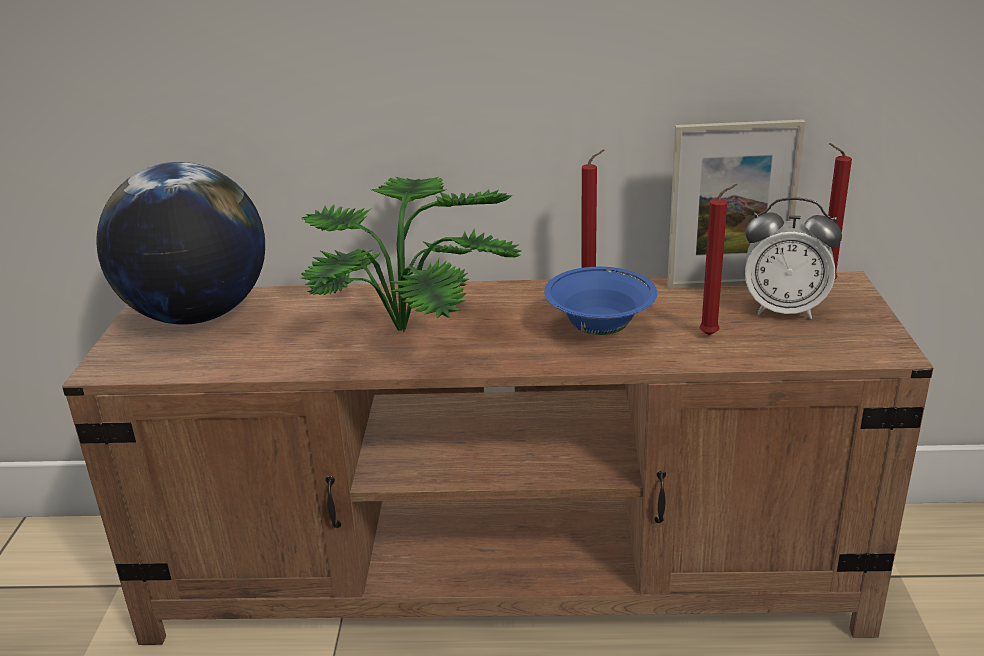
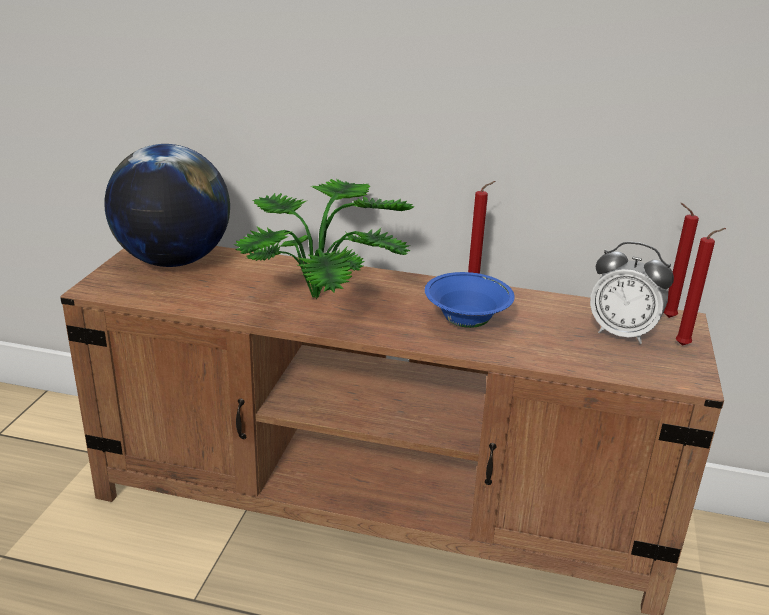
camera: 10 degrees right, 0 degrees up
picture frame [667,119,805,288] -> none
red candle [699,184,738,335] -> red candle moved to [675,228,726,346]

